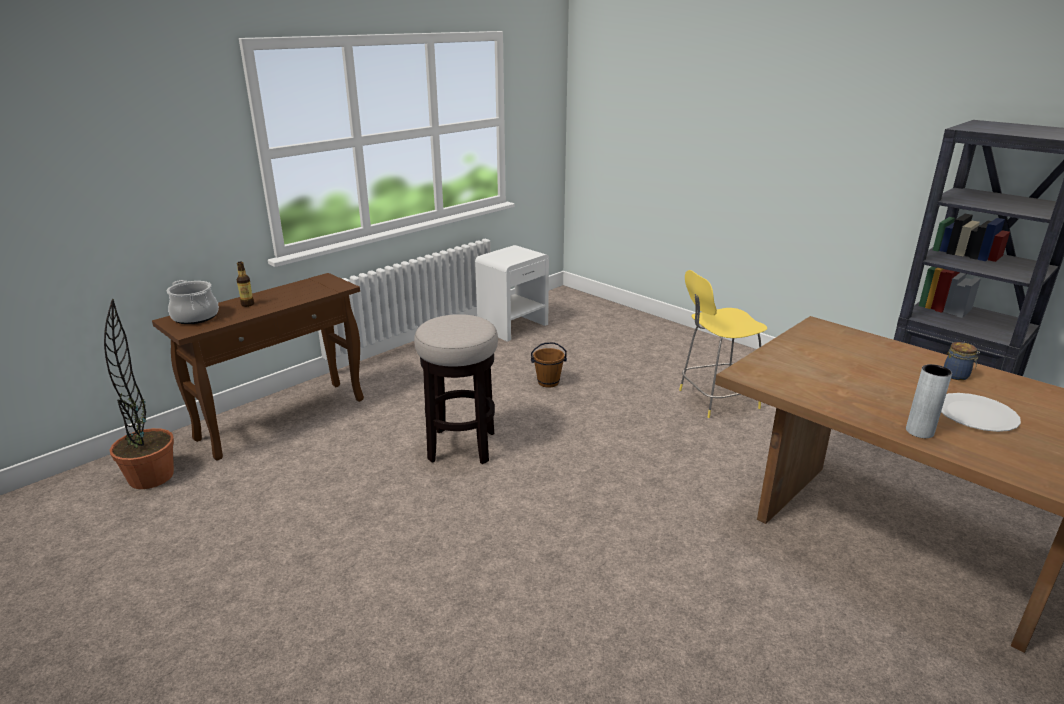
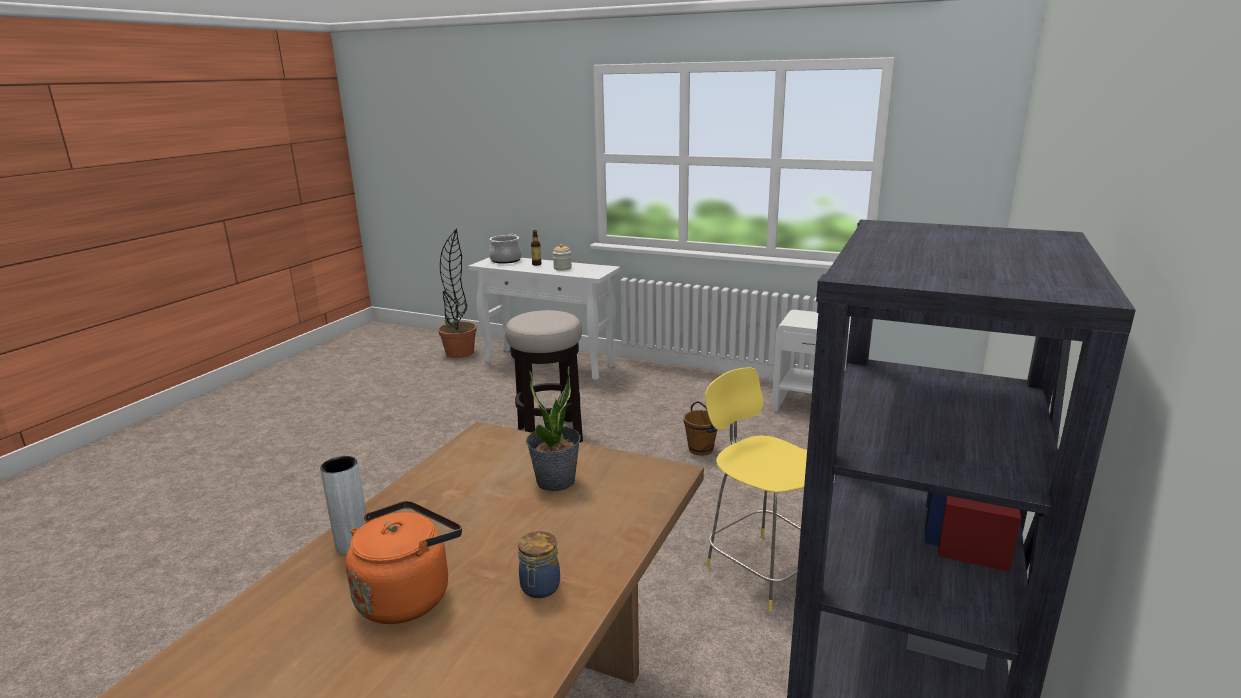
camera: 70 degrees right, 5 degrees down
brown console table [152,273,364,461] -> white console table [468,257,621,381]
white plate [941,393,1021,432] -> orange kettle [346,501,462,624]
none -> potted plant [526,366,581,491]
none -> jar [553,244,572,270]

